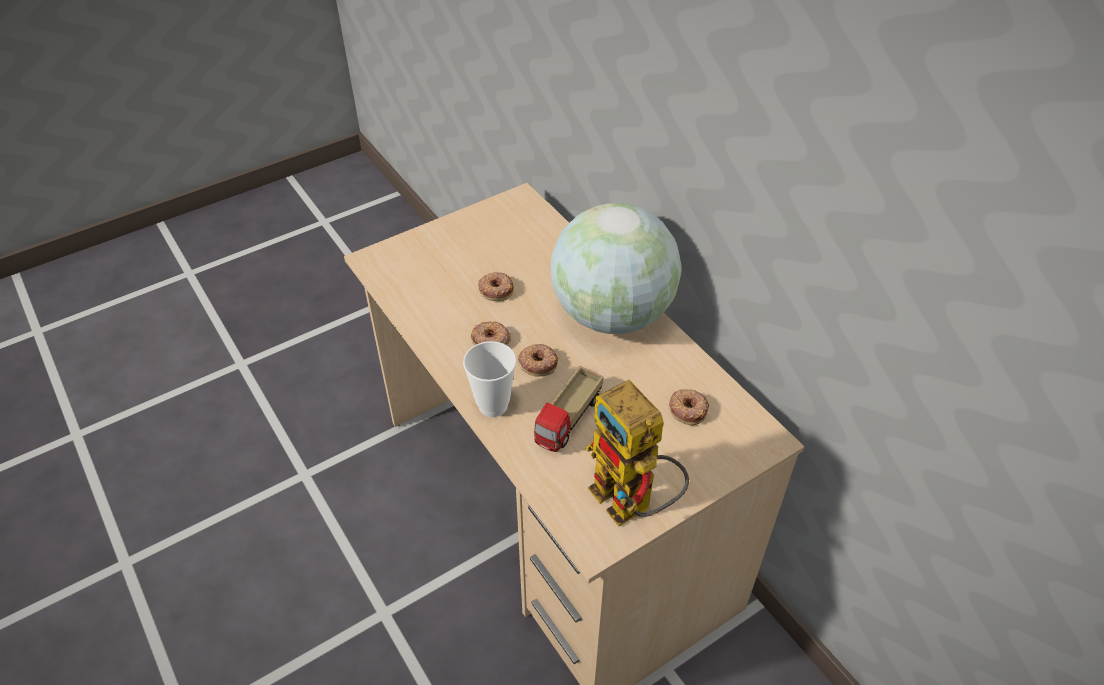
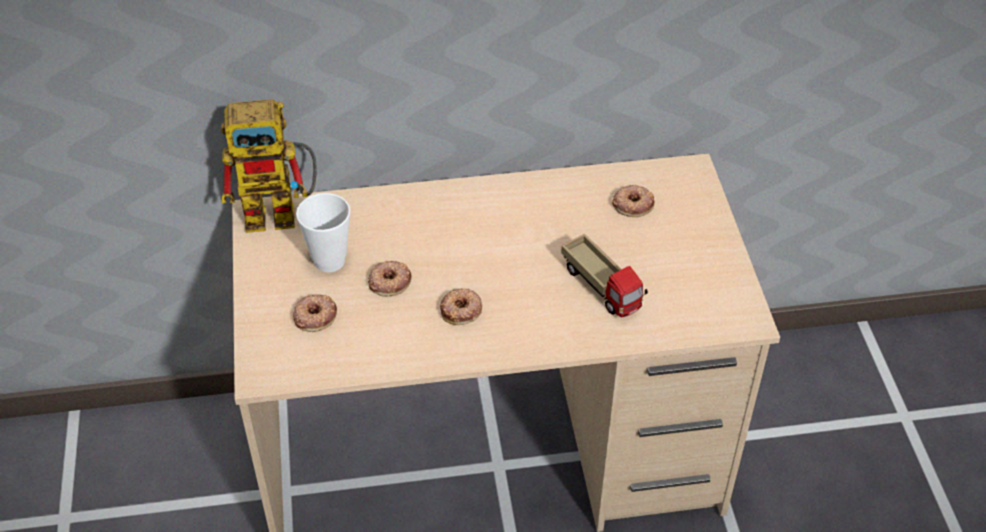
camera: 65 degrees left, 0 degrees up
cup [463,341,517,417] -> cup moved to [296,193,351,272]
donut [518,344,558,377] -> donut moved to [293,294,337,332]
globe [551,203,682,334] -> none
toy robot [585,379,689,526] -> toy robot moved to [221,99,317,233]

